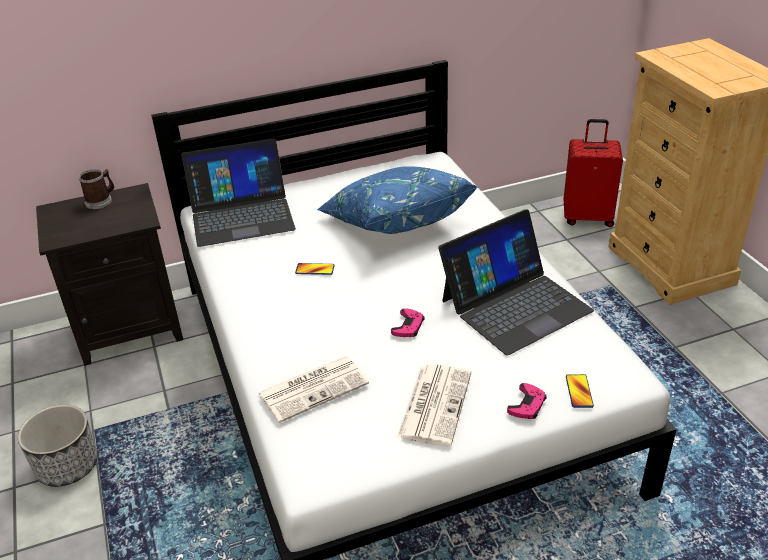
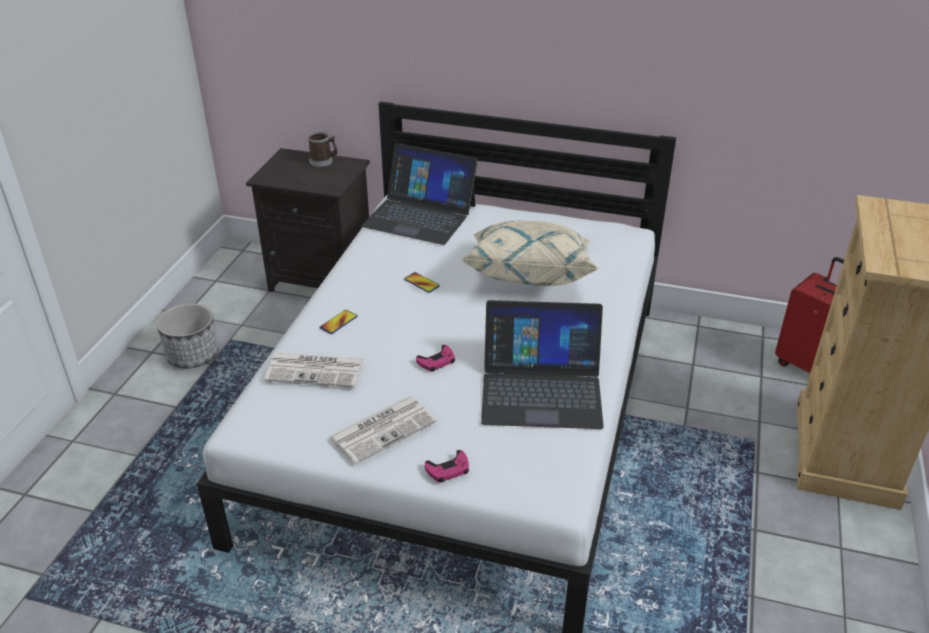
camera: 35 degrees right, 0 degrees up
blue pillow [317,166,479,234] -> beige pillow [462,221,600,286]
phone [566,374,594,408] -> phone moved to [320,310,357,334]

